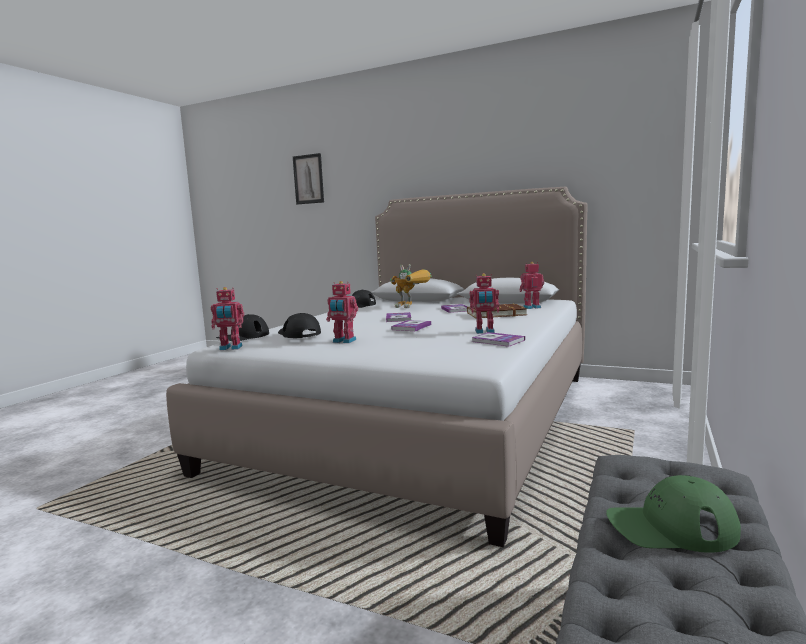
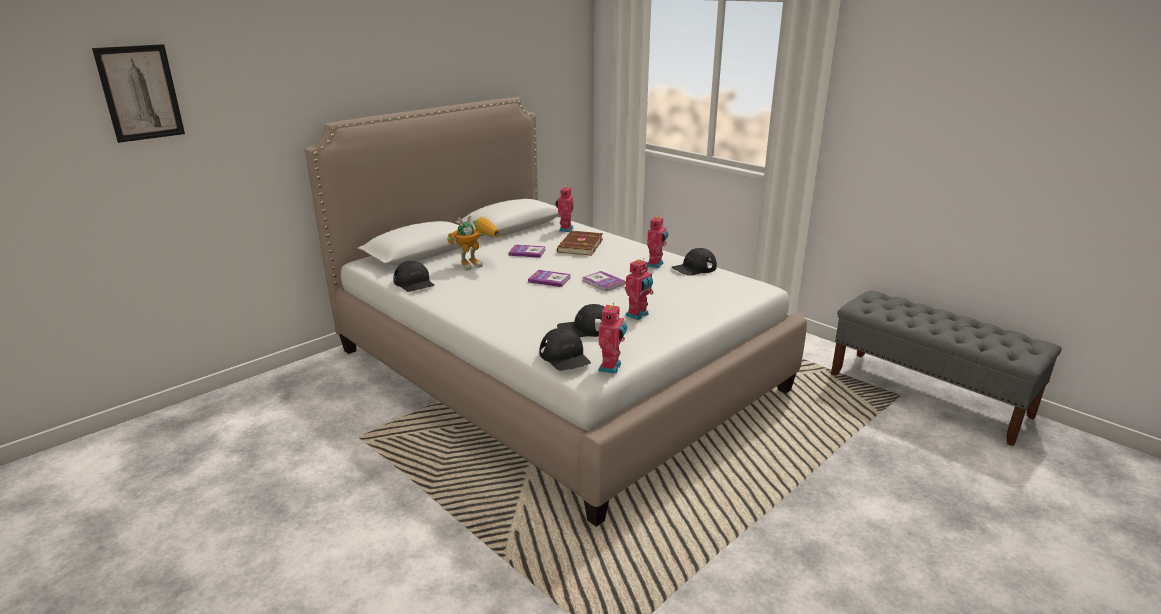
camera: 70 degrees left, 15 degrees up
book [472,332,525,347] -> black cap [672,248,717,276]
green cap [606,475,741,553] -> none

